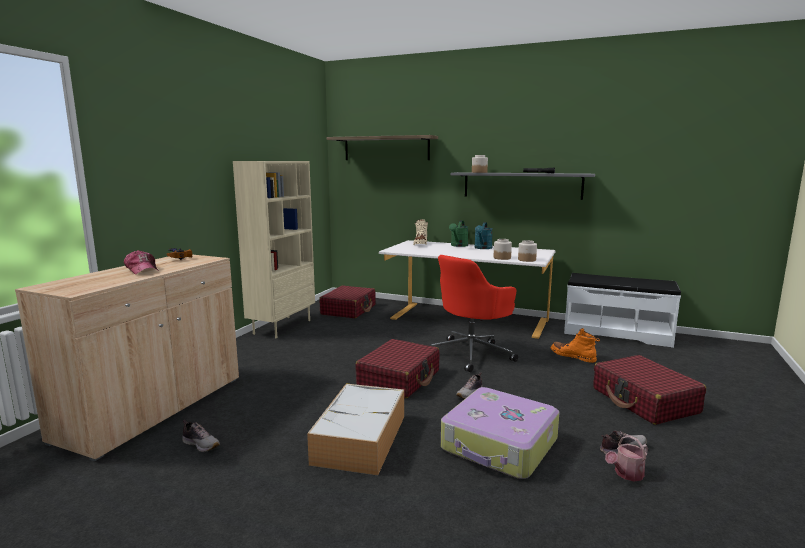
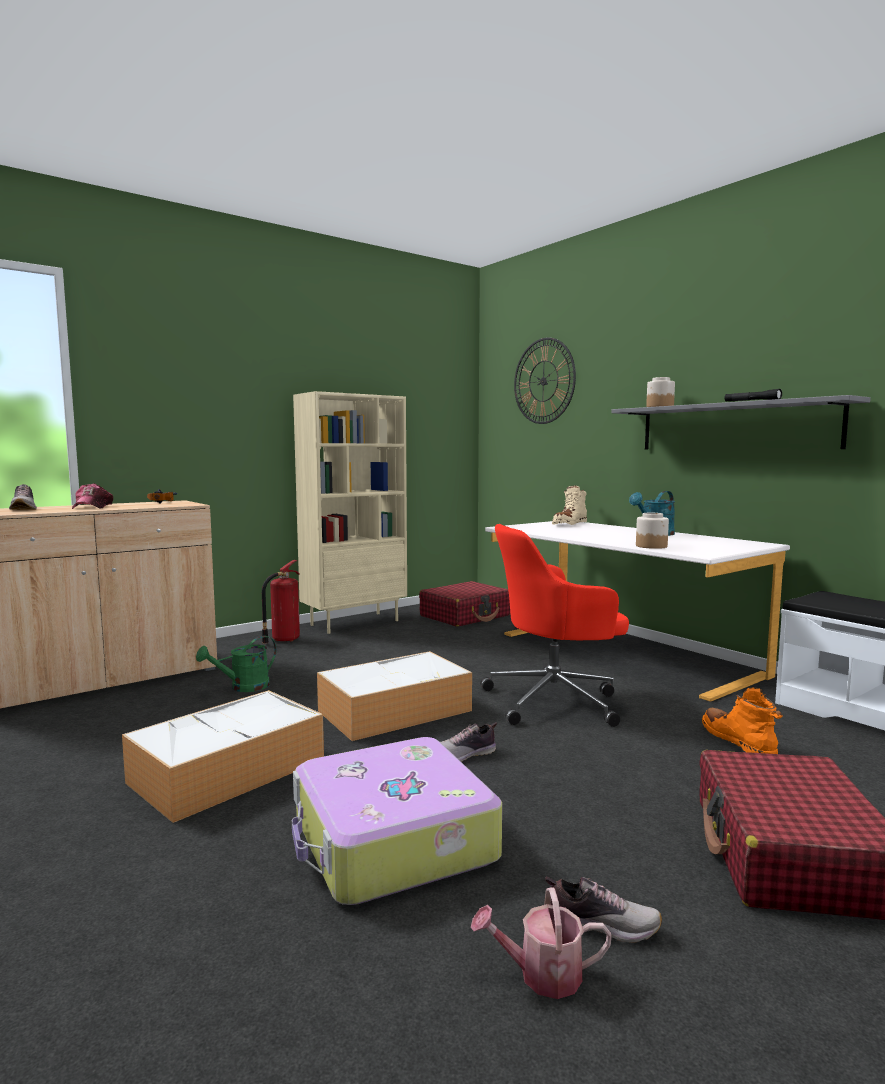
camera: 30 degrees right, 5 degrees down
shoe [182,420,220,452] -> shoe moved to [9,484,37,510]
shelf [326,135,438,160] -> wall clock [514,337,576,424]
red suitcase [355,339,440,399] -> storage box [317,651,472,741]
green watering can [449,220,468,247] -> green watering can moved to [196,636,276,692]
jar [518,240,537,262] -> none
none -> fire extinguisher [262,560,300,644]

